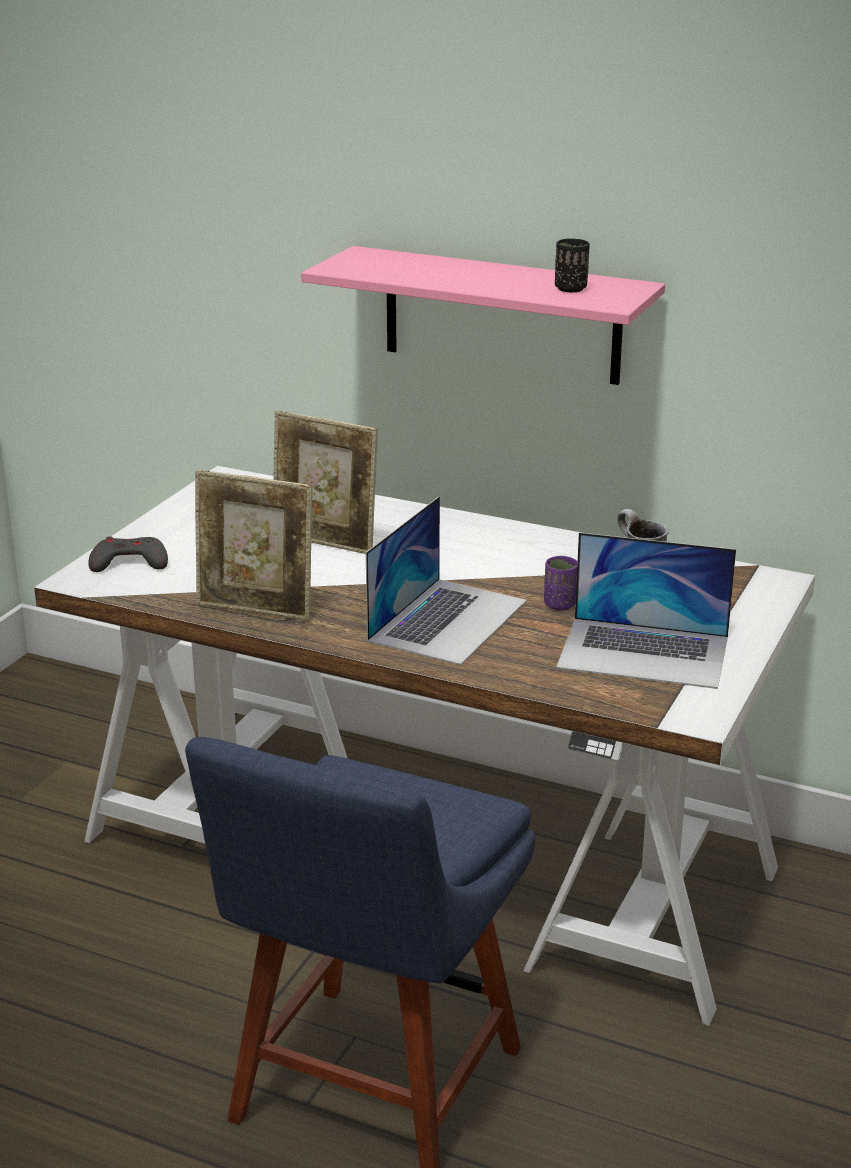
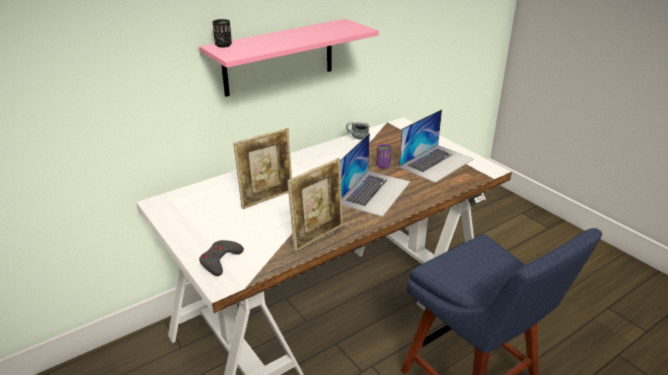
camera: 60 degrees left, 5 degrees up
laptop [366,496,527,665] -> laptop turned 60 degrees clockwise [340,133,410,217]
black cup [555,239,590,292] -> black cup moved to [213,19,232,48]

